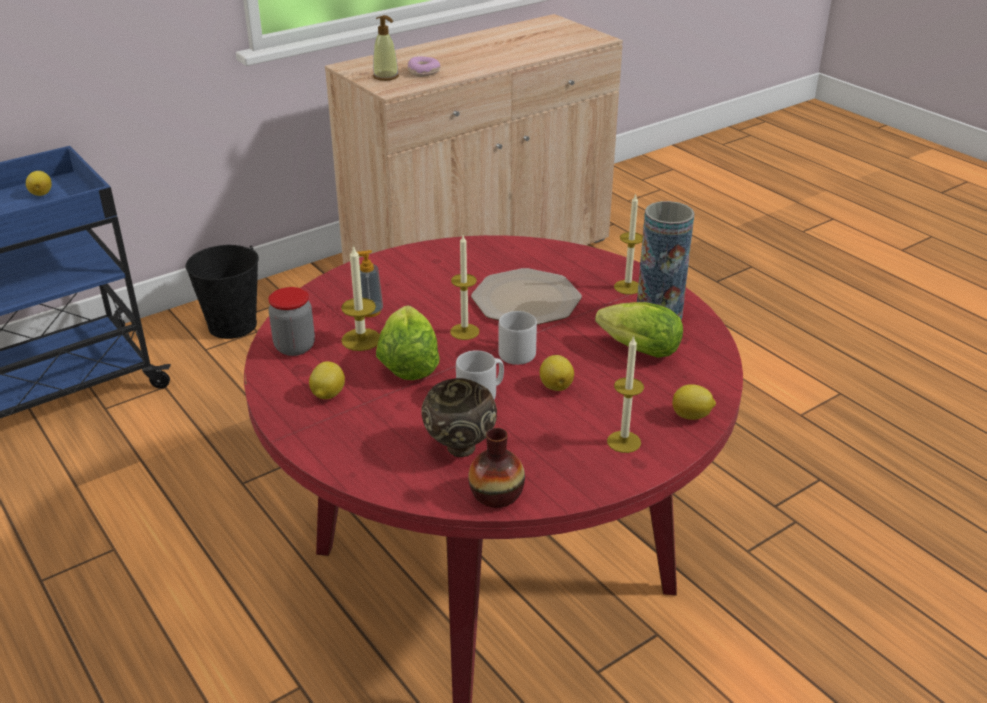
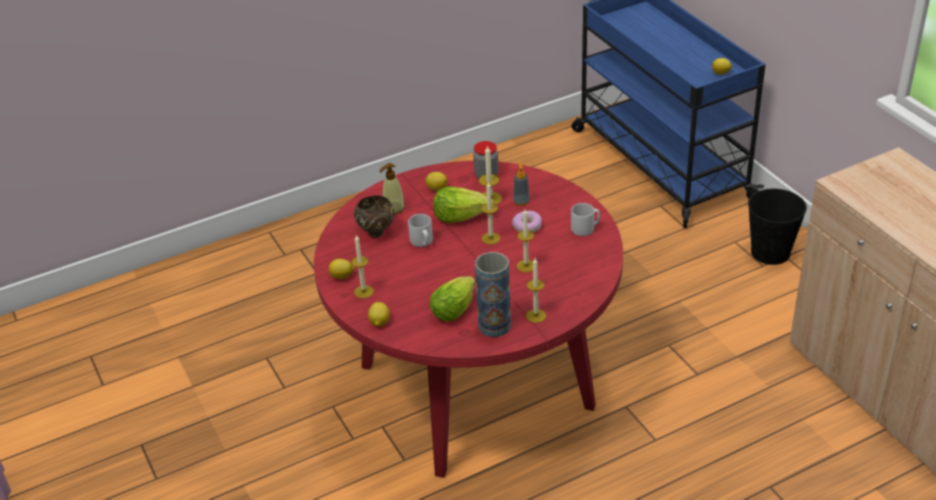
camera: 100 degrees right, 5 degrees up
soap dispenser [373,15,399,81] -> soap dispenser moved to [379,163,405,215]
donut [407,57,440,77] -> donut moved to [512,211,542,233]
vase [469,428,525,508] -> none
plate [471,268,582,325] -> candle [517,210,534,272]
grey mug [498,311,537,365] -> grey mug moved to [571,203,600,236]
lemon [540,355,574,391] -> lemon moved to [329,259,355,279]

